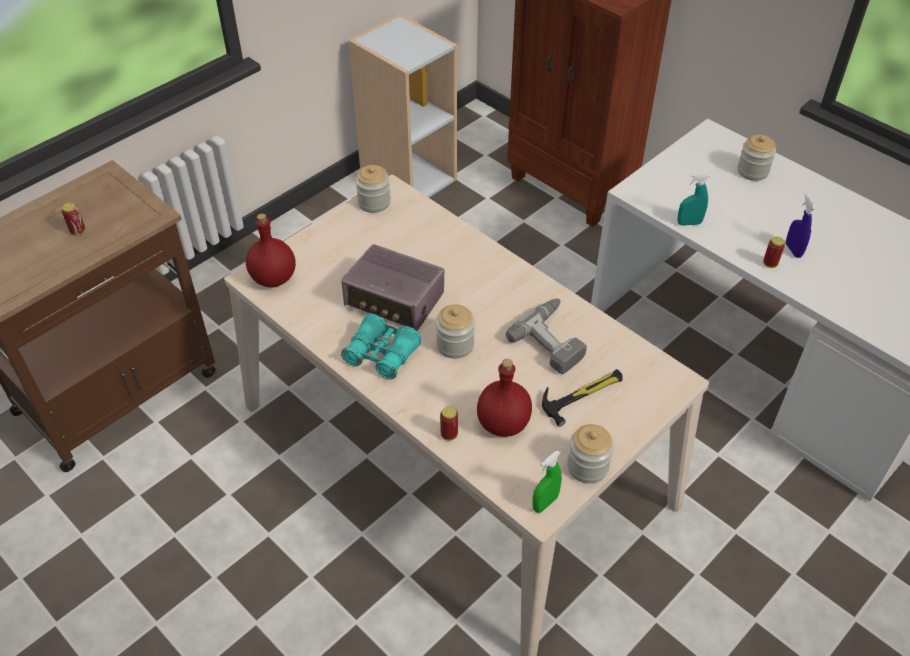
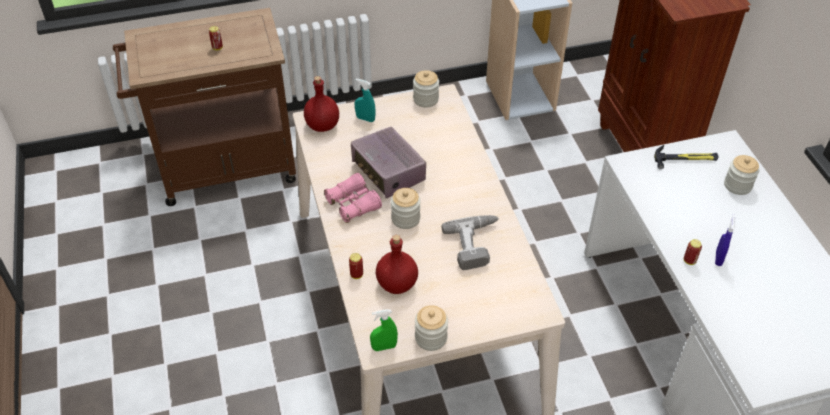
camera: 30 degrees right, 0 degrees up
turquoise binoculars [341,314,421,379] -> pink binoculars [324,173,382,223]
hammer [542,369,623,427] -> hammer moved to [654,145,719,169]
turquoise spray bottle [677,173,710,226] -> turquoise spray bottle moved to [355,79,376,122]

